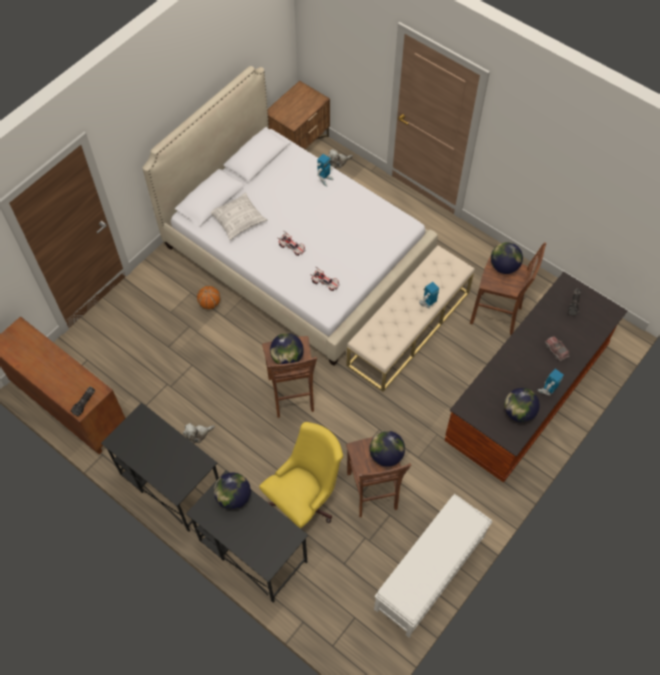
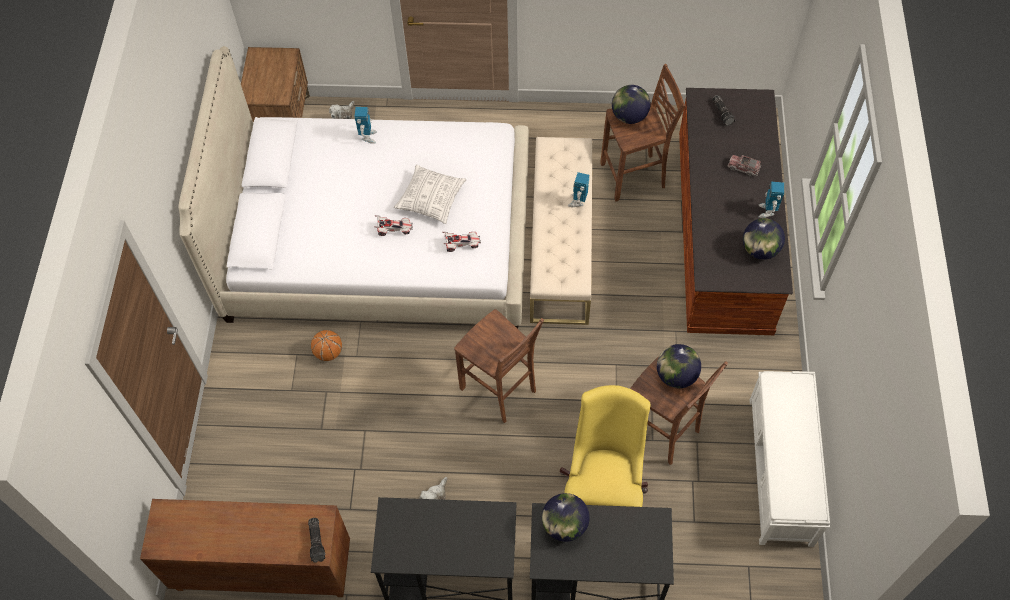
camera: 35 degrees left, 0 degrees up
pillow [211,192,267,240] -> pillow moved to [394,165,467,224]
globe [270,333,304,364] -> none

